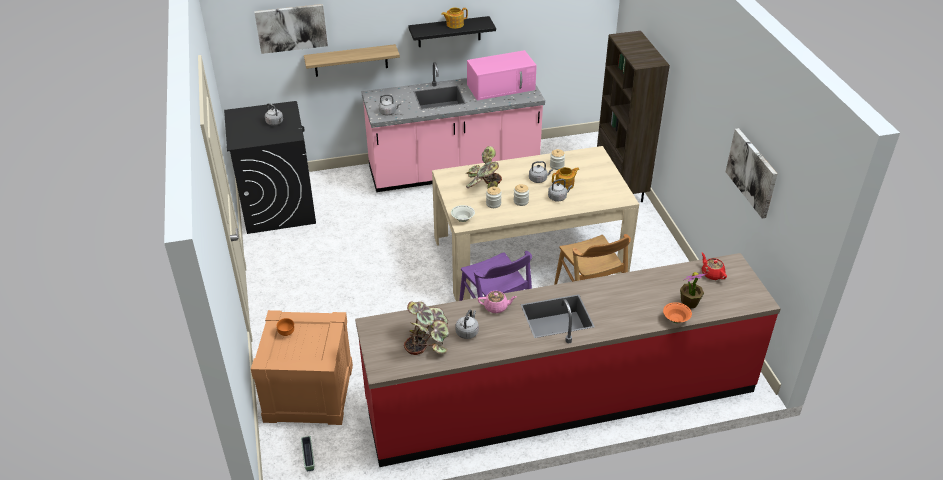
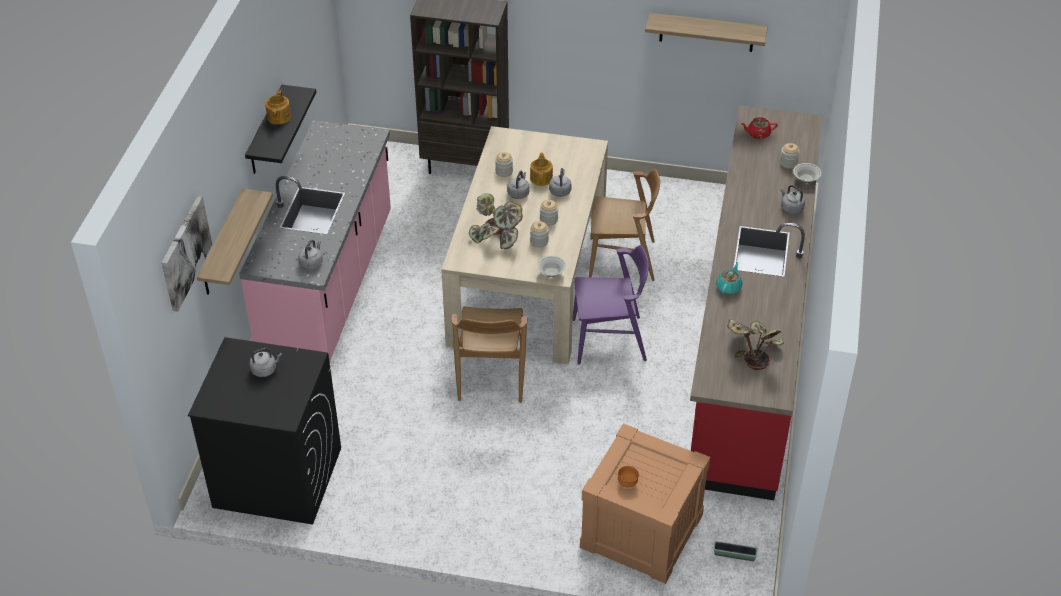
camera: 65 degrees left, 5 degrees up
grey kettle [455,310,479,339] -> grey kettle moved to [780,185,805,214]
pink microwave [467,50,537,101] -> none
pink teapot [478,291,517,313] -> turquoise teapot [716,262,742,294]
orange bowl [663,302,692,323] -> white bowl [793,163,821,183]
potted plant [680,272,706,308] -> jar [780,143,800,169]
picture [726,128,778,218] -> shelf [645,13,768,52]
none -> brown chair [451,306,527,403]

